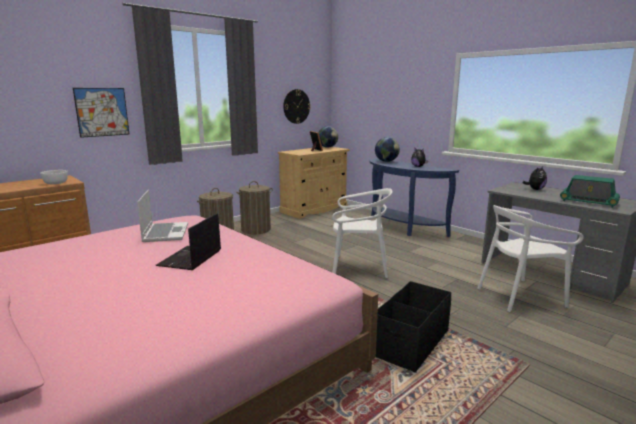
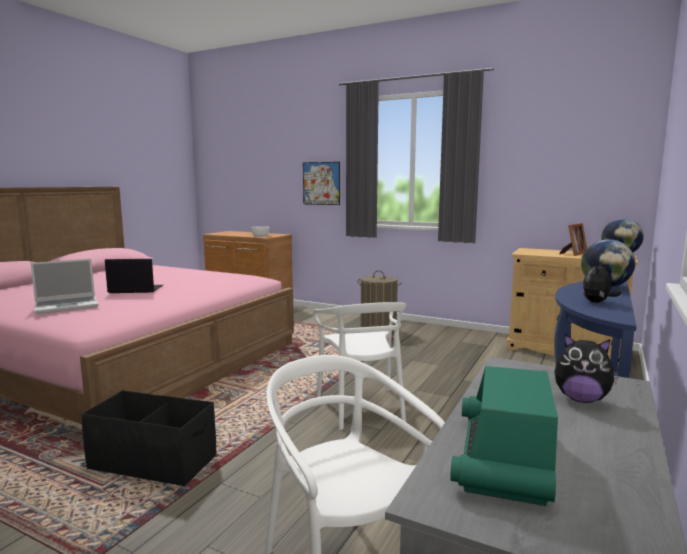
camera: 70 degrees right, 5 degrees down
laptop [137,190,188,242] -> laptop moved to [31,259,99,314]
laundry basket [236,181,273,234] -> none
wall clock [283,89,311,124] -> none

